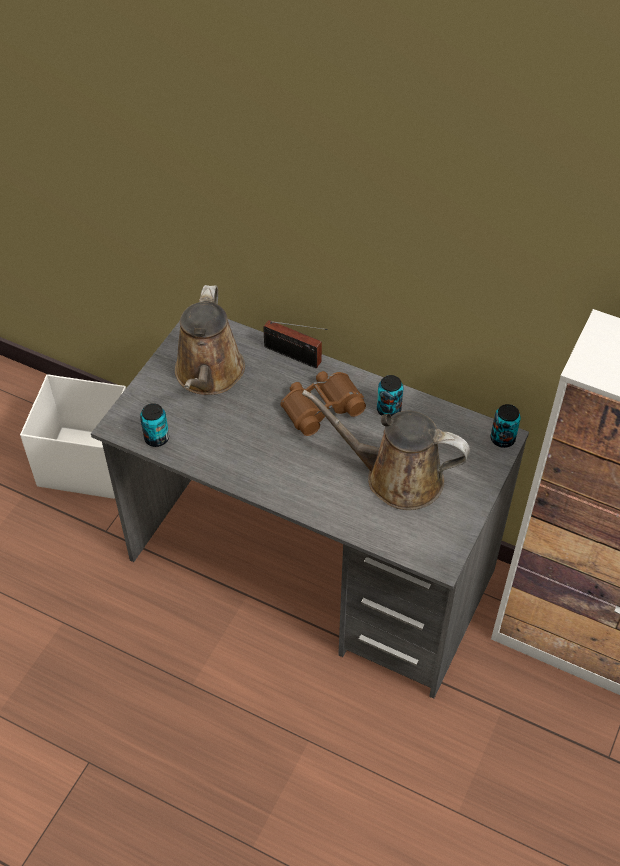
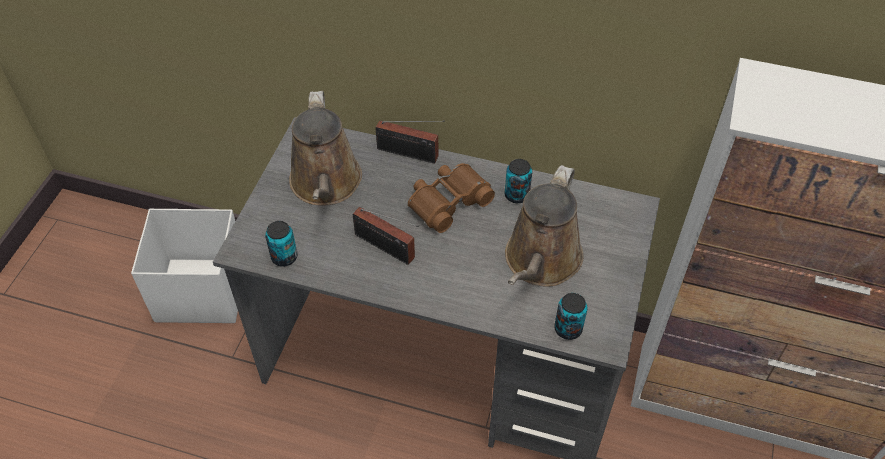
camera: 10 degrees left, 0 degrees up
brown watering can [302,390,470,510] -> brown watering can turned 75 degrees counterclockwise [505,165,583,287]
can [491,404,521,448] -> can moved to [554,293,587,340]
none -> radio [353,207,419,265]

